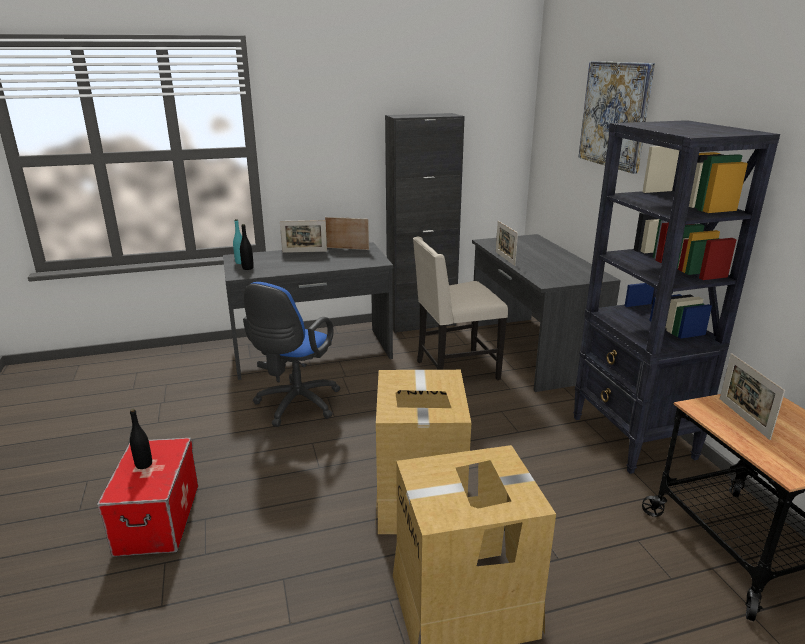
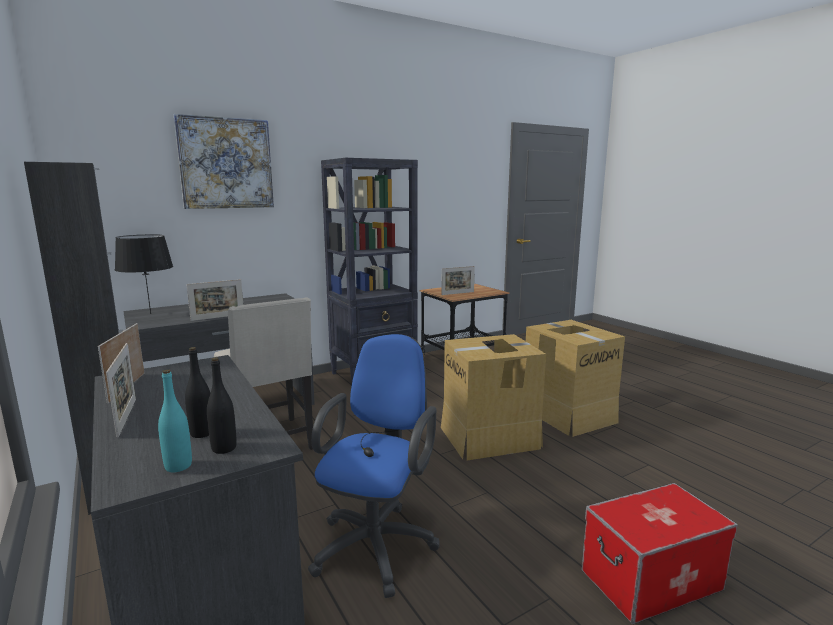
camera: 105 degrees left, 10 degrees down
black bottle [130,409,152,469] -> black bottle moved to [185,347,210,438]
blue office chair [243,282,340,427] -> blue office chair turned 75 degrees counterclockwise [308,334,440,598]
none -> black table lamp [115,234,173,314]

